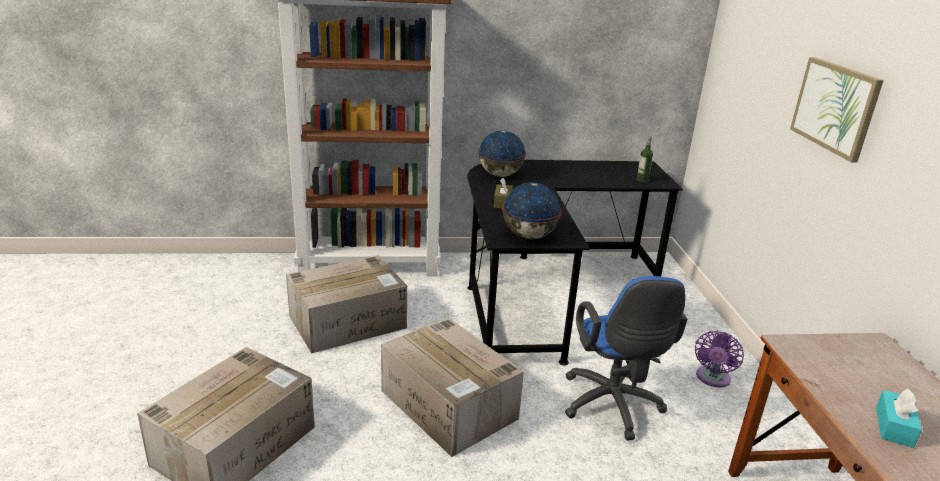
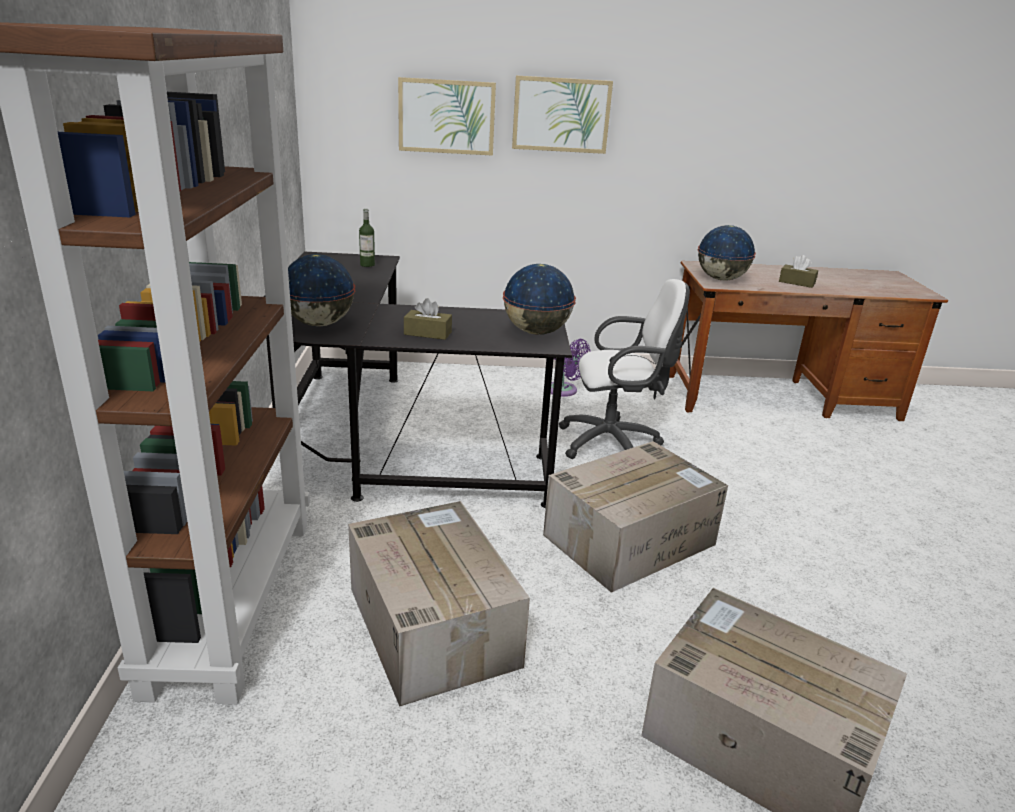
camera: 85 degrees left, 0 degrees up
blue office chair [565,276,687,440] -> white office chair [559,279,690,459]
turquoise tissue box [876,388,922,448] -> brown tissue box [779,255,818,288]
none -> picture [398,77,496,156]
none -> globe [698,225,756,281]

